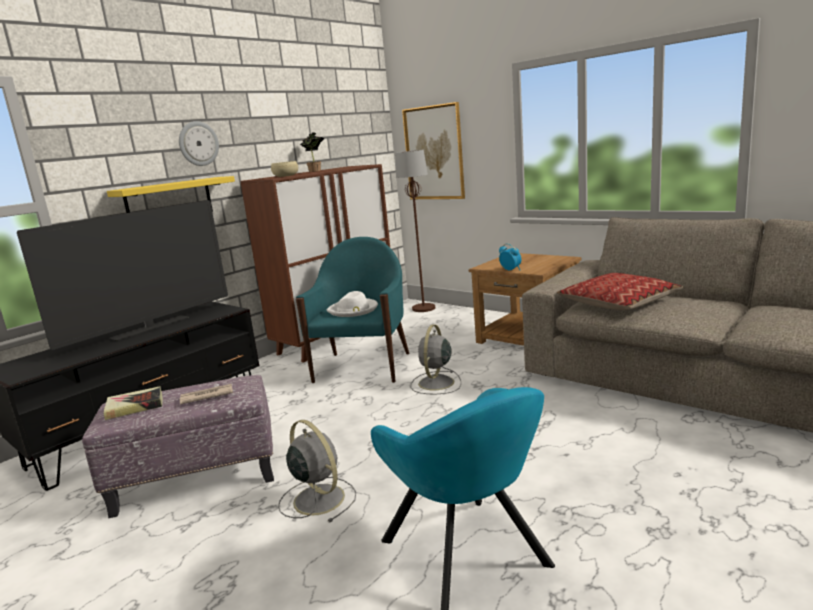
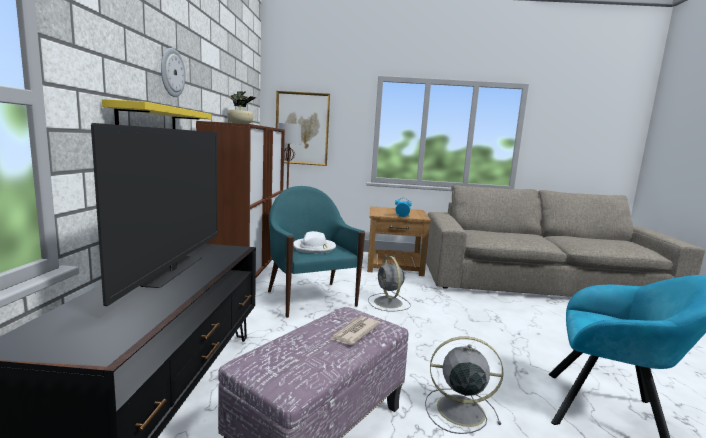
camera: 40 degrees left, 5 degrees down
book [103,386,163,420] -> none
pillow [557,273,684,310] -> none

